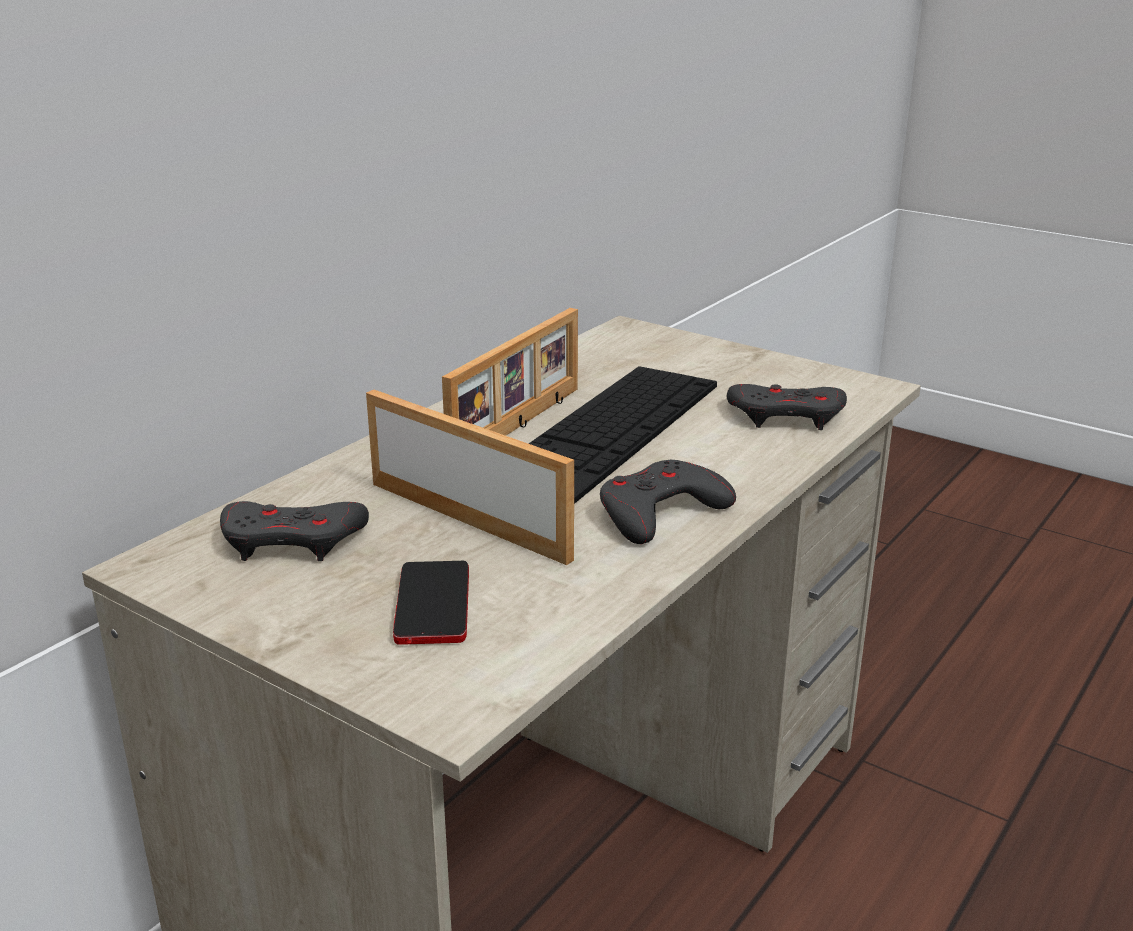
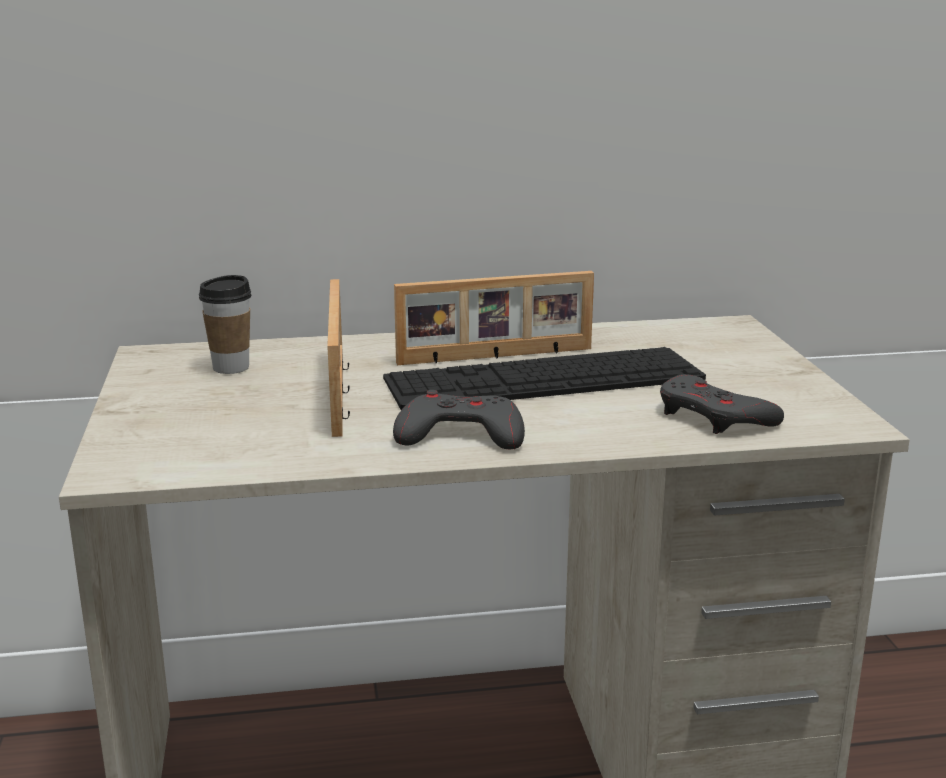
camera: 45 degrees right, 5 degrees down
grey game controller [220,501,369,561] -> cup [199,275,251,374]
phone [393,561,469,645] -> none

